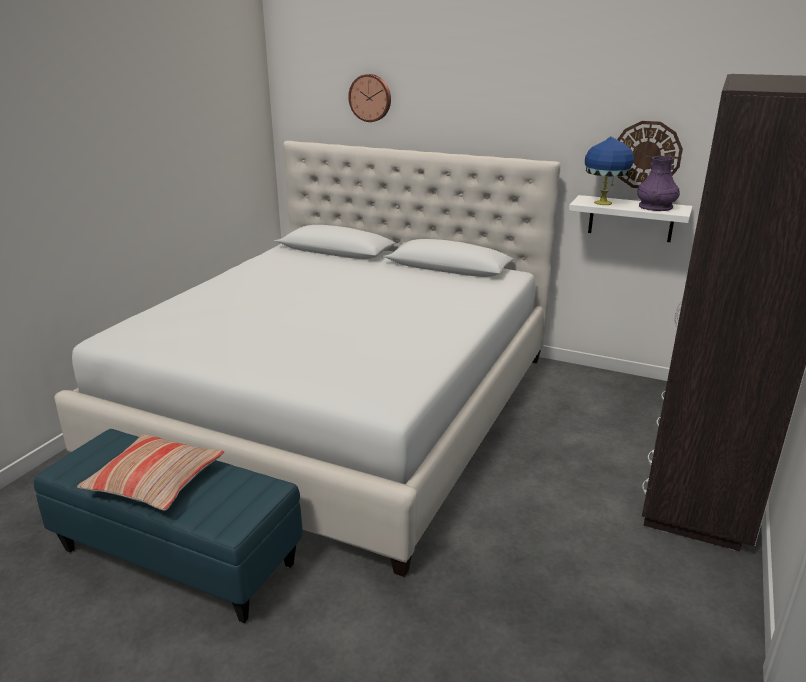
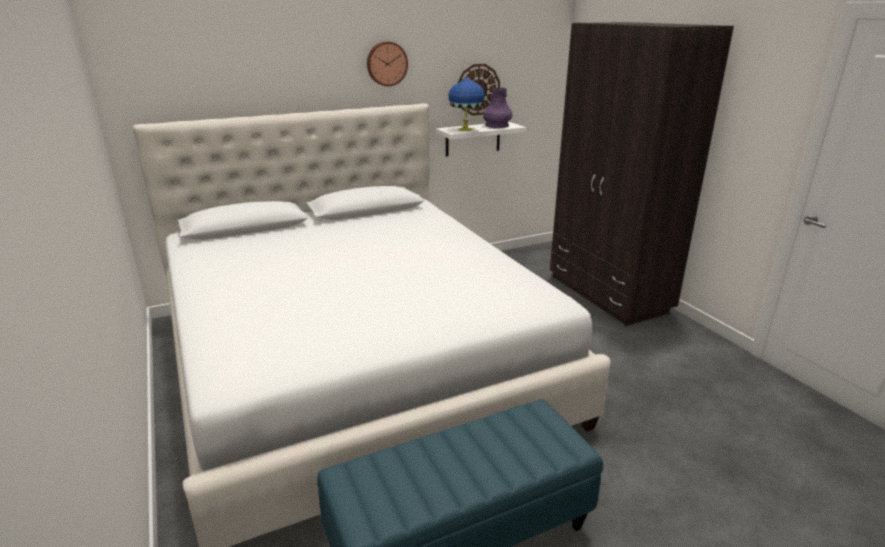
camera: 50 degrees left, 0 degrees up
pillow [77,434,224,511] -> none
wall clock [348,74,391,122] -> wall clock moved to [367,41,408,86]

